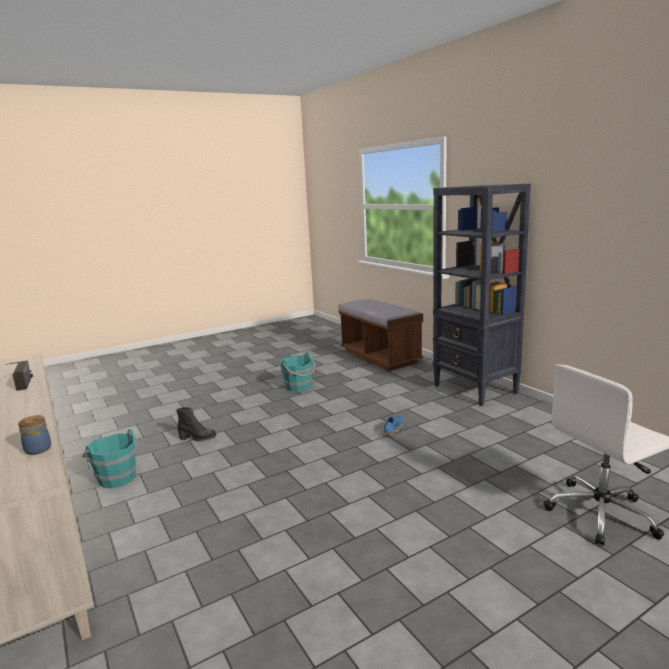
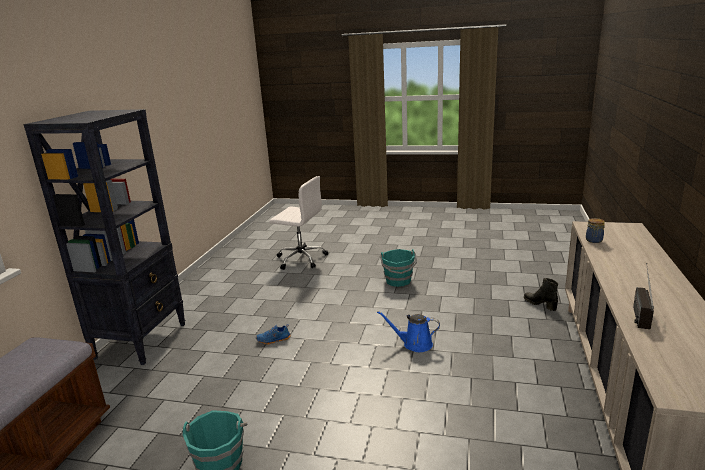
camera: 135 degrees left, 5 degrees up
turquoise bucket [82,429,136,488] -> turquoise bucket moved to [380,249,417,287]
black boot [176,407,216,442] -> black boot moved to [524,278,558,311]
none -> blue watering can [377,311,440,352]

